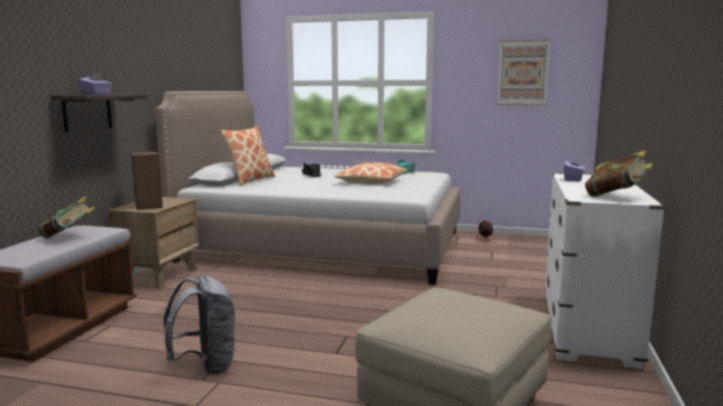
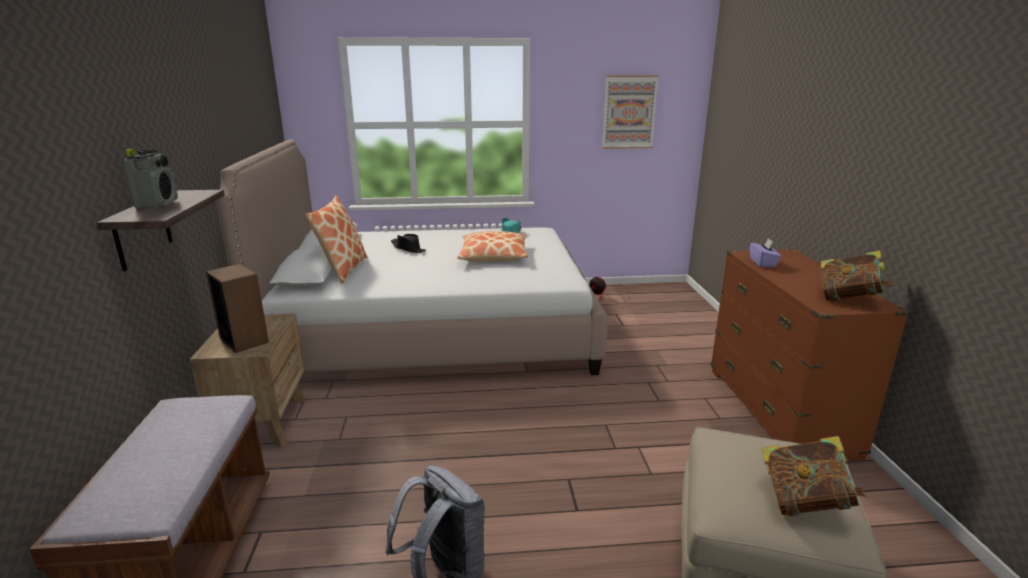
camera: 20 degrees left, 10 degrees up
book [38,197,95,238] -> book moved to [761,436,866,516]
purple tissue box [79,72,112,95] -> radio [123,148,178,208]
white dresser [545,173,665,369] -> brown dresser [711,249,910,461]

